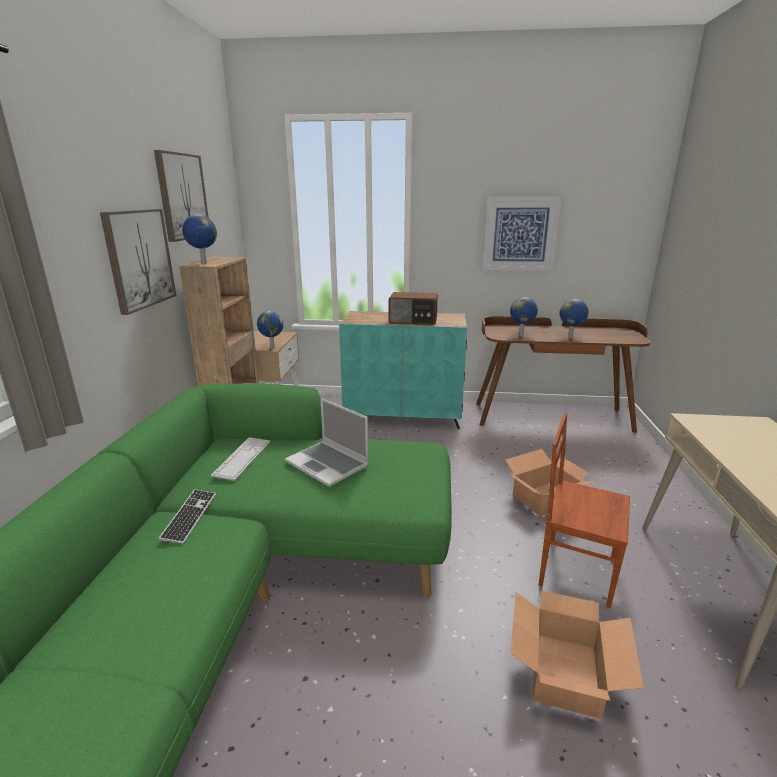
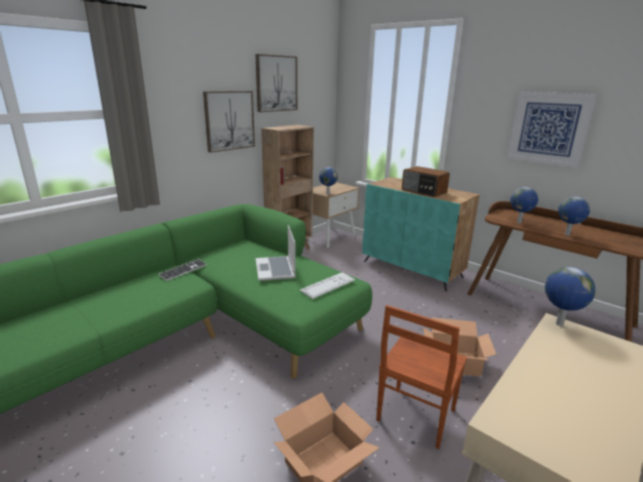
camera: 35 degrees right, 0 degrees up
globe [182,214,217,264] -> globe moved to [545,267,595,326]
keyboard [211,437,271,481] -> keyboard moved to [300,272,355,299]
brown chair [539,413,630,608] -> brown chair turned 120 degrees counterclockwise [376,305,467,449]

